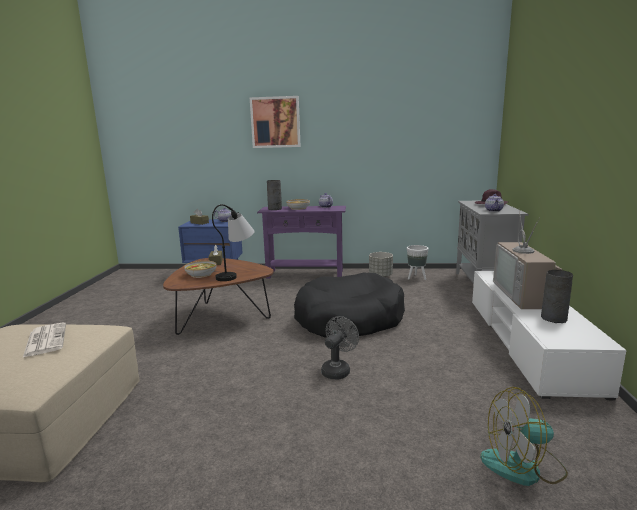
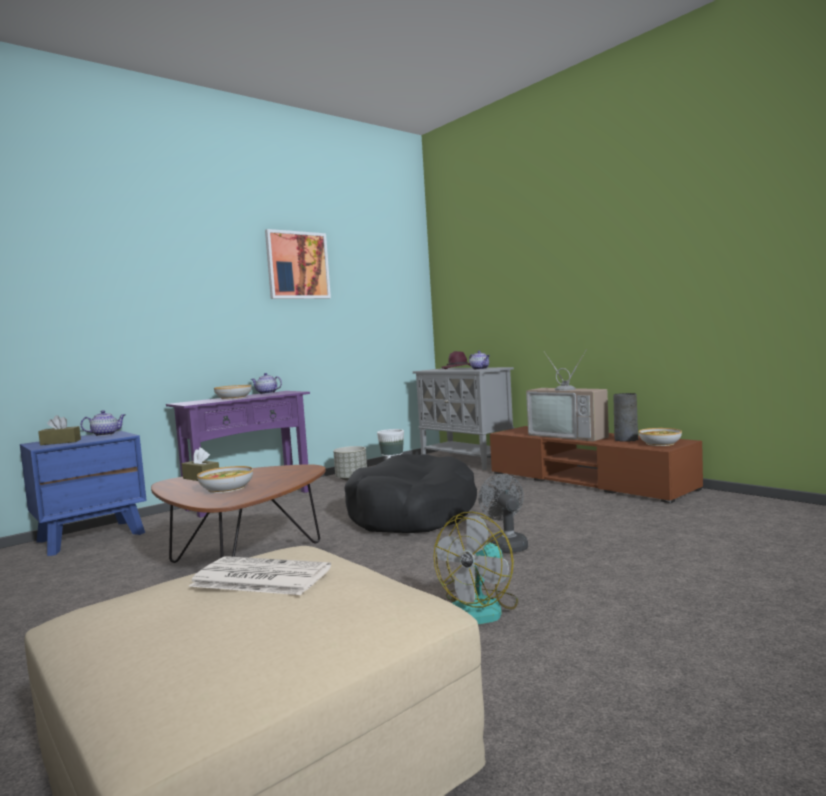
camera: 45 degrees left, 10 degrees down
table lamp [212,204,255,281] -> none
picture [250,96,301,148] -> picture moved to [265,229,331,299]
grey vase [267,180,282,210] -> none
white tv stand [472,271,627,400] -> brown tv stand [490,426,703,503]
fan [480,387,568,486] -> fan moved to [434,511,518,624]
none -> bowl [639,428,682,446]

